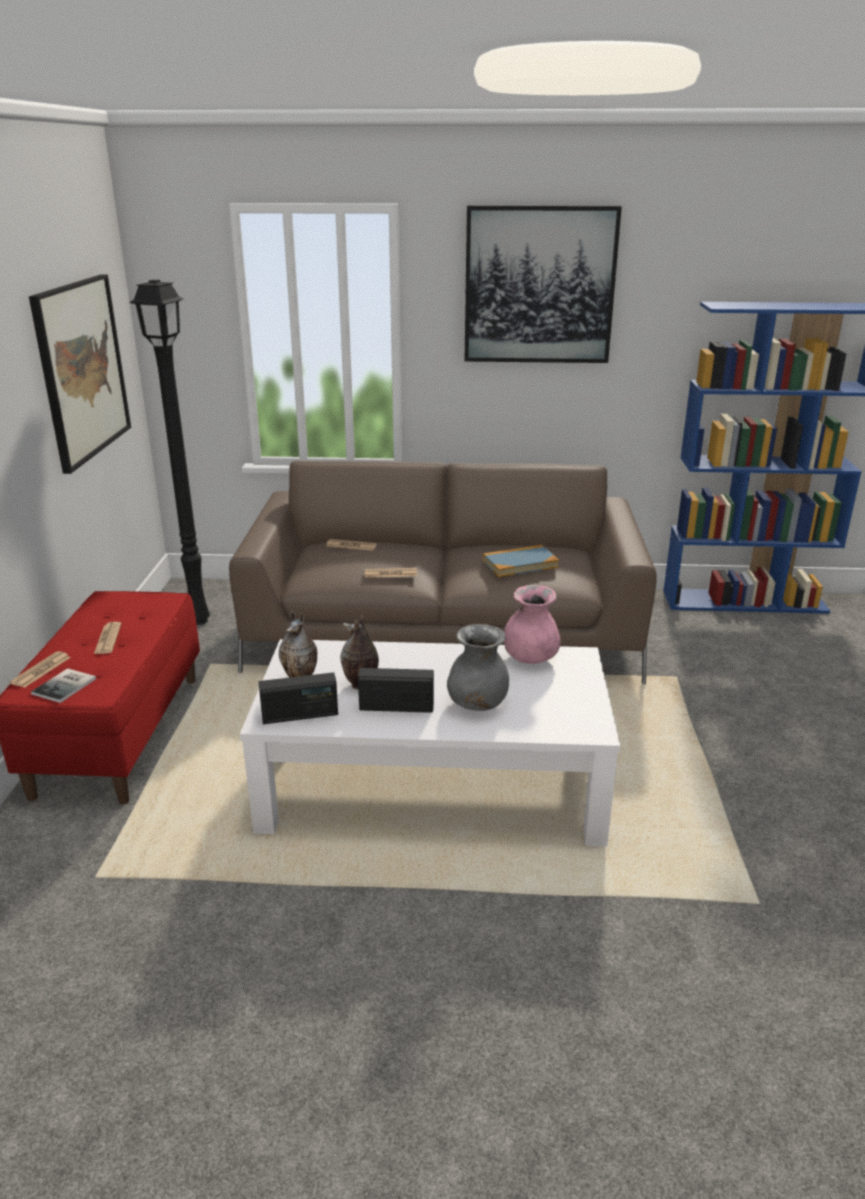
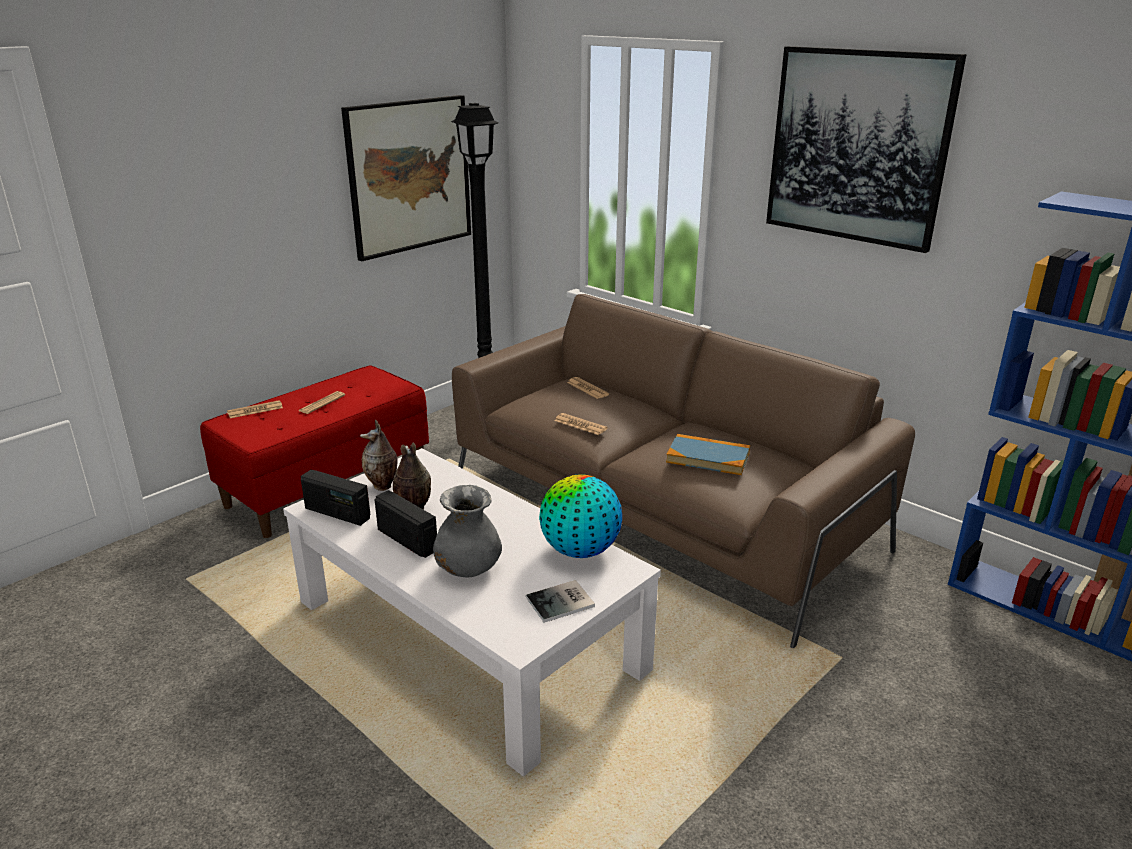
camera: 40 degrees right, 0 degrees up
book [31,668,96,703] -> book moved to [526,580,595,623]
pink vase [504,585,561,664] -> globe [539,474,622,558]

